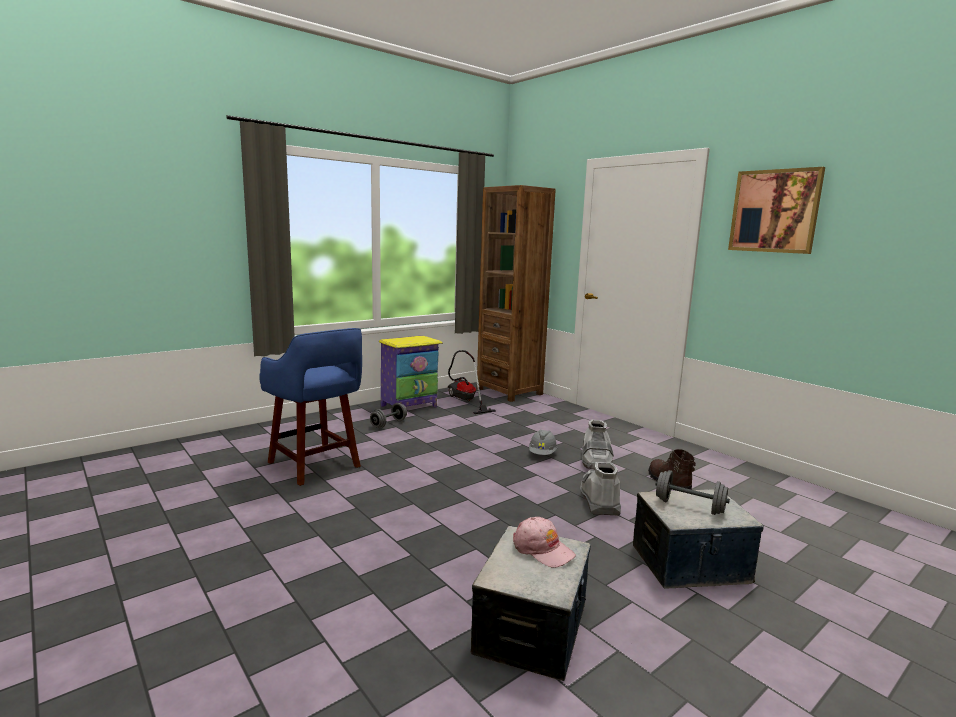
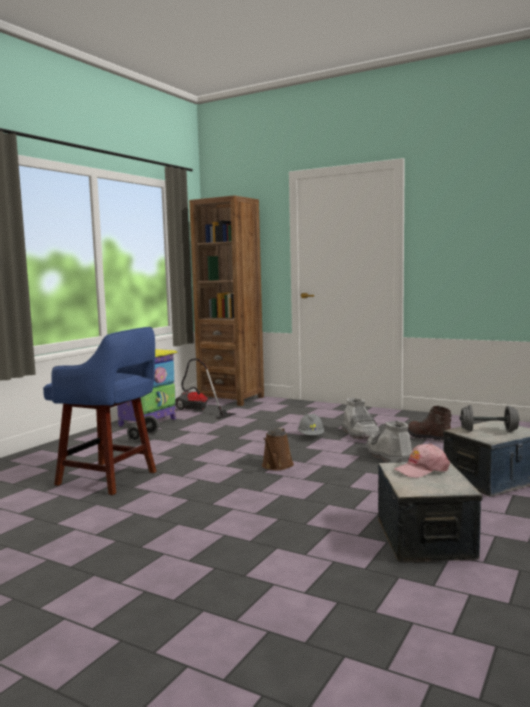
camera: 20 degrees left, 5 degrees down
pink cap [513,517,576,568] -> pink cap turned 135 degrees clockwise [394,444,450,478]
picture [728,167,825,254] -> none
none -> brown watering can [262,428,294,470]

